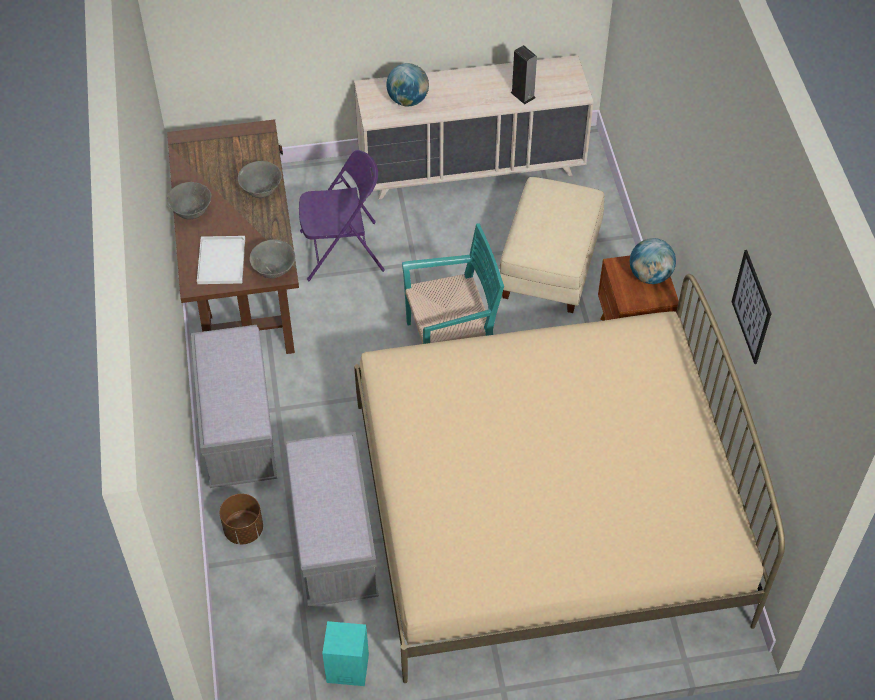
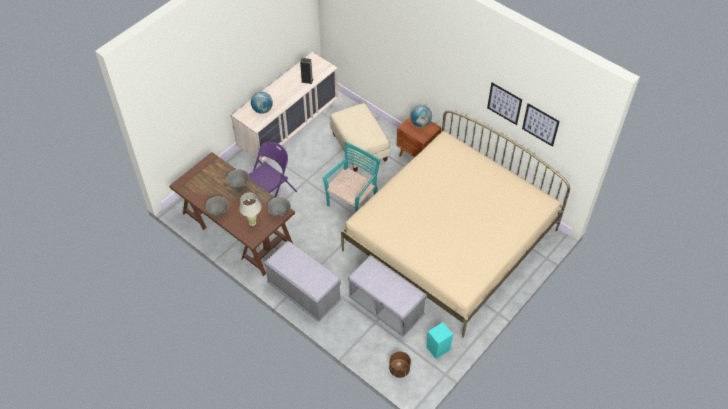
camera: 40 degrees left, 0 degrees up
white tray [197,236,245,284] -> beige table lamp [239,193,261,226]
brown planter [220,494,263,545] -> brown planter moved to [389,351,411,378]
none -> picture [522,103,560,147]

